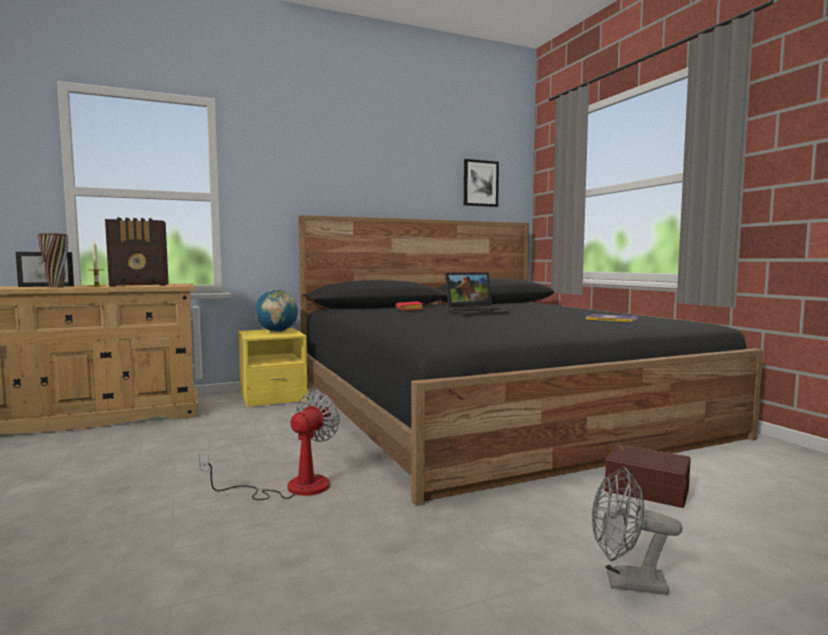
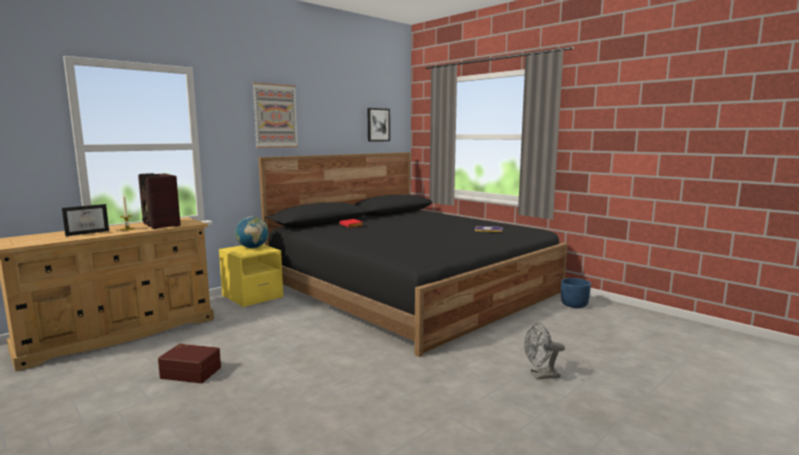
camera: 20 degrees left, 5 degrees up
brown vase [38,233,68,288] -> none
radio [105,217,168,286] -> radio turned 90 degrees clockwise [138,173,181,229]
fan [199,391,340,500] -> none
laptop [445,272,509,316] -> none
brown storage box [605,444,691,508] -> brown storage box moved to [158,344,221,383]
none -> picture [252,82,298,148]
none -> blue planter [561,278,591,308]

